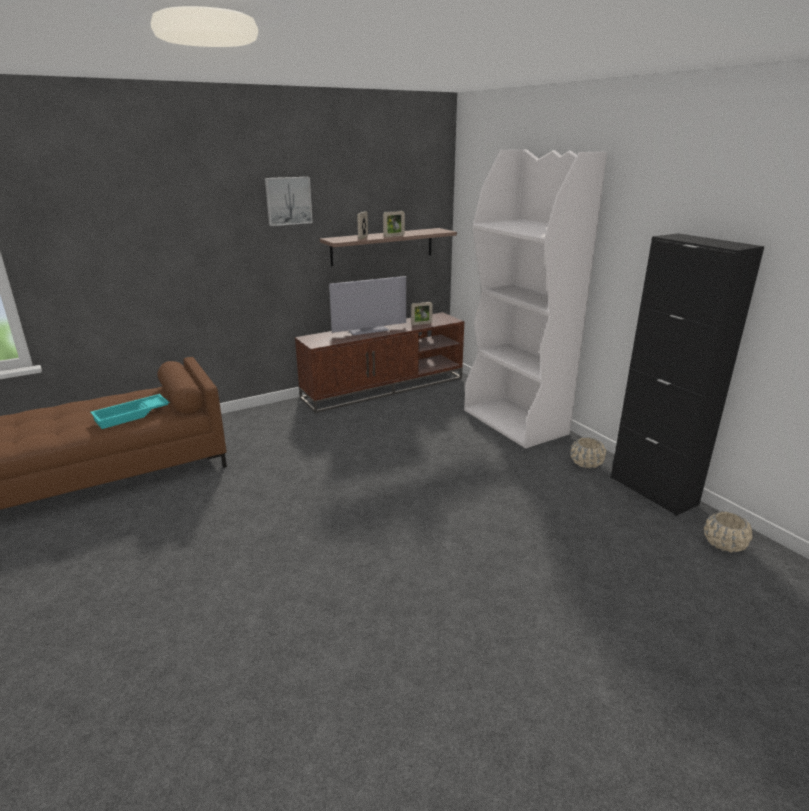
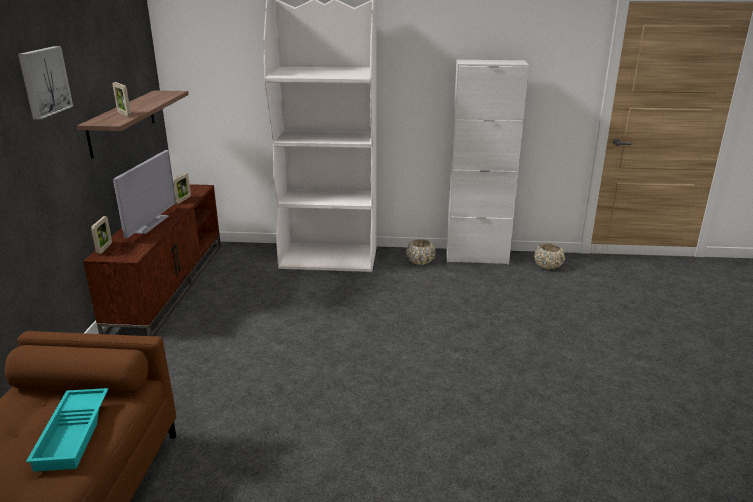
camera: 55 degrees left, 0 degrees up
picture frame [383,211,405,237] -> picture frame moved to [91,216,112,254]
black cabinet [611,233,765,516] -> white cabinet [446,60,529,265]

